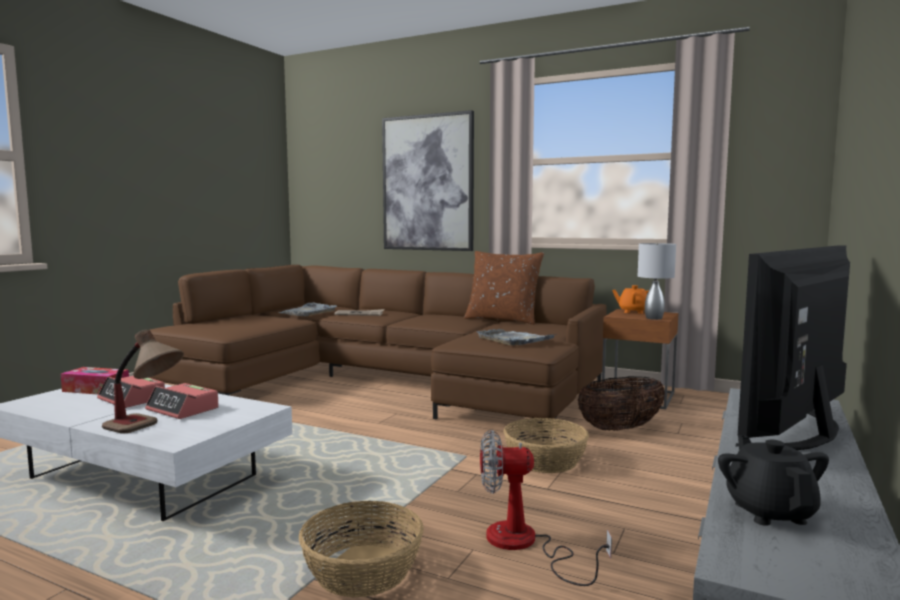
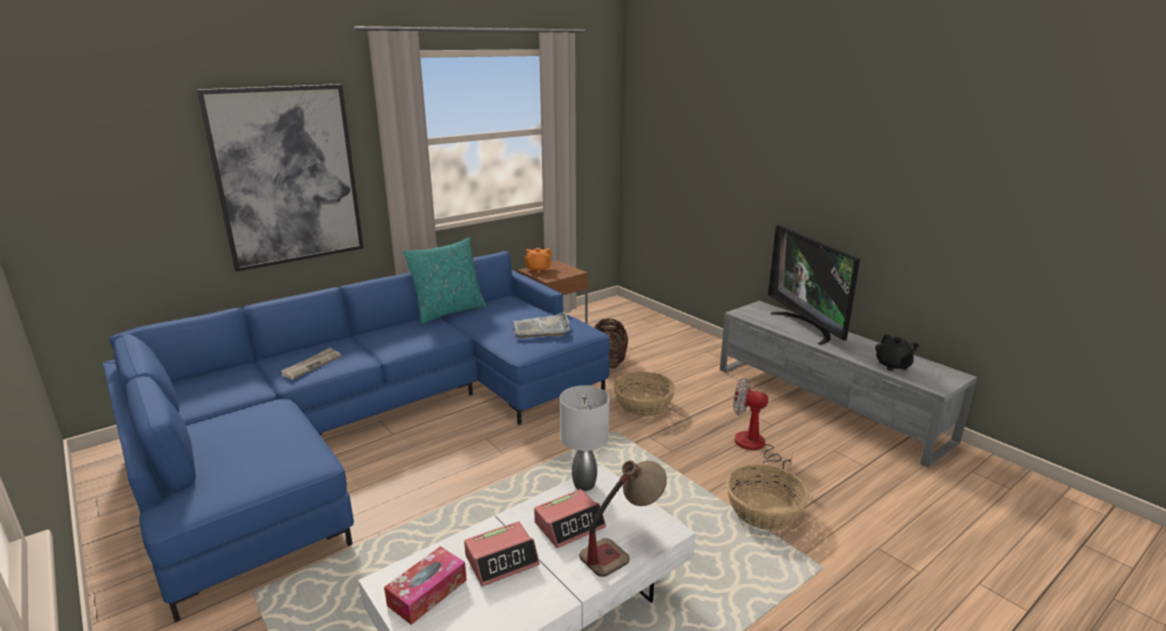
camera: 65 degrees left, 15 degrees up
brown sofa [141,265,607,430] -> blue sofa [103,251,610,622]
grey tray [278,302,337,316] -> none
brown pillow [464,251,544,324] -> turquoise pillow [403,237,487,324]
fan [480,430,612,586] -> fan turned 90 degrees clockwise [733,378,793,474]
grey table lamp [638,242,676,320] -> grey table lamp moved to [560,386,609,491]
black teapot [718,435,829,526] -> black teapot turned 120 degrees counterclockwise [875,334,919,371]

